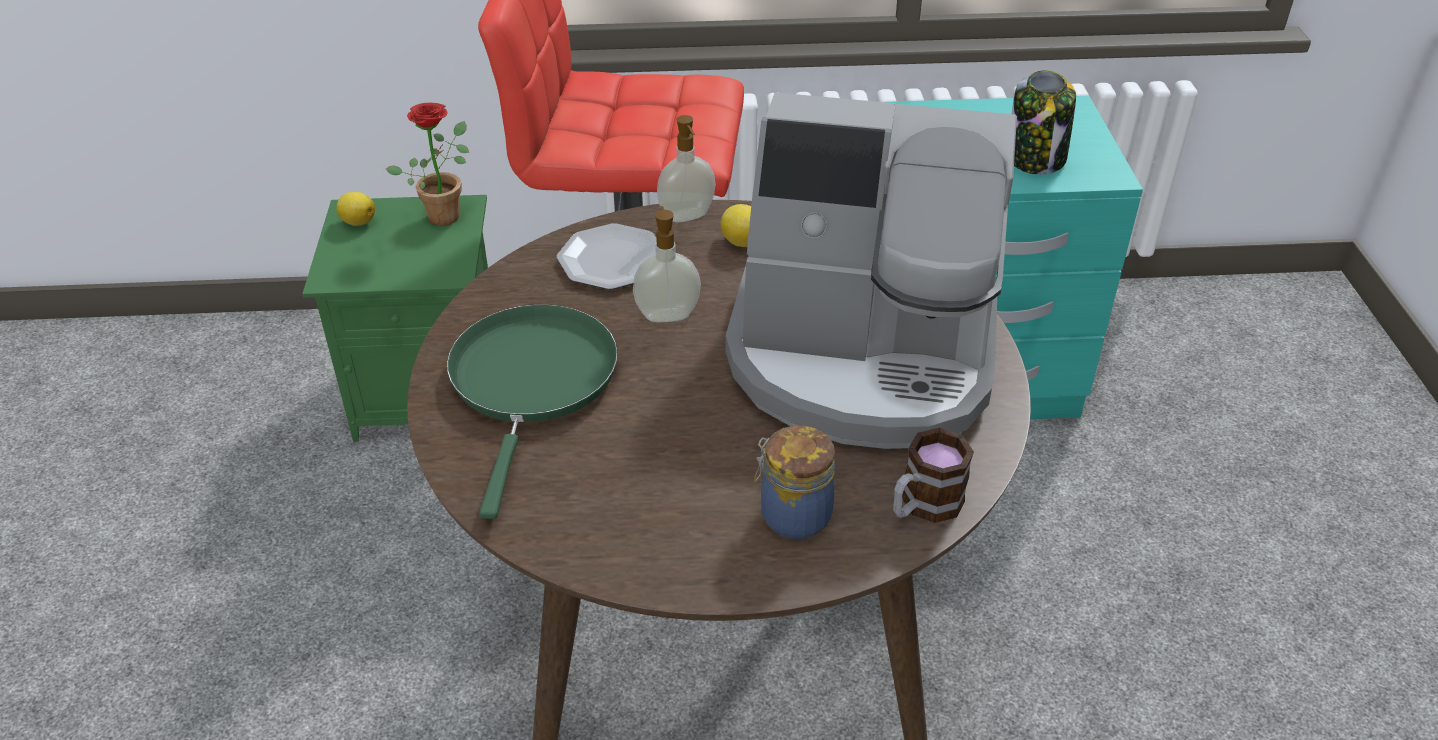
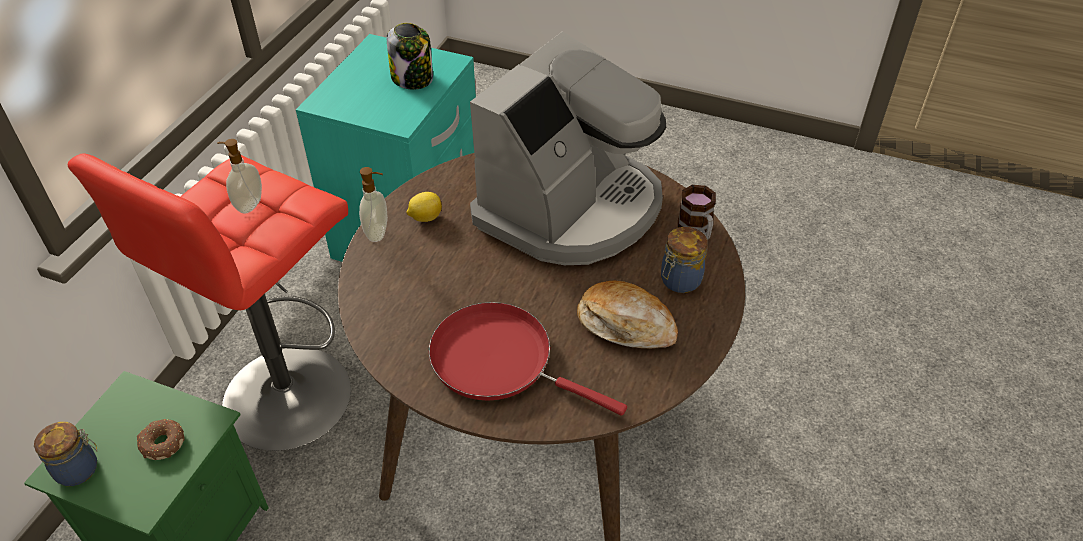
camera: 65 degrees left, 5 degrees up
lemon [337,192,375,226] -> jar [34,422,97,486]
potted plant [386,103,469,226] -> none
green frying pan [447,304,618,519] -> red frying pan [429,302,627,416]
plate [557,223,657,290] -> none
soap dispenser [633,206,701,322] -> soap dispenser moved to [217,139,262,213]
none -> donut [137,419,185,460]
none -> bread [577,280,678,348]

